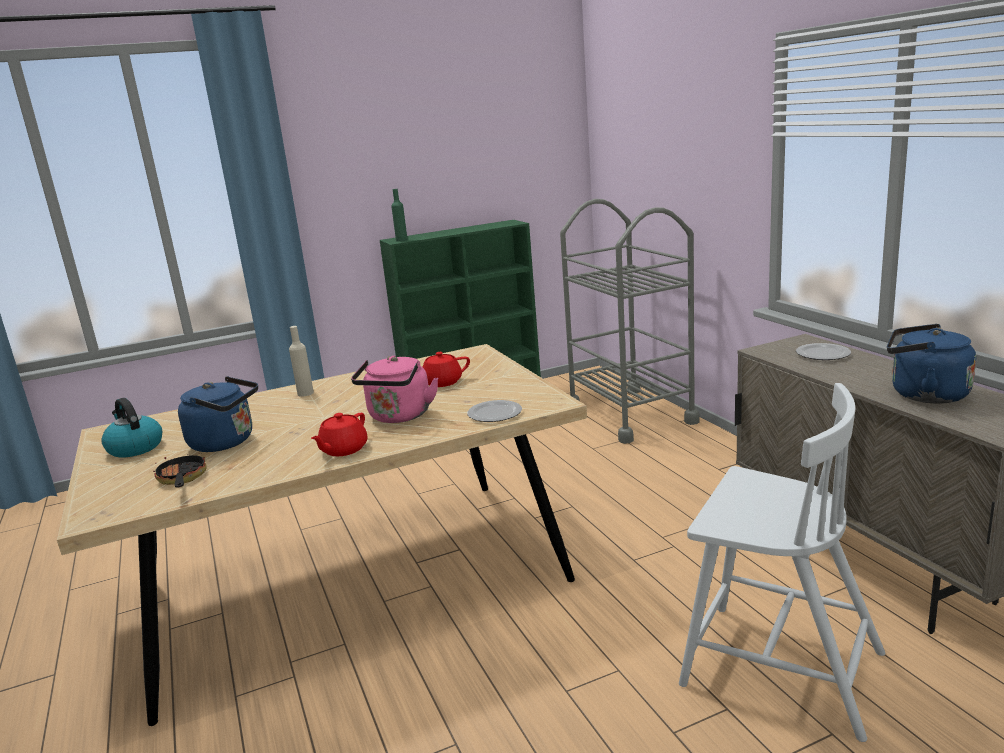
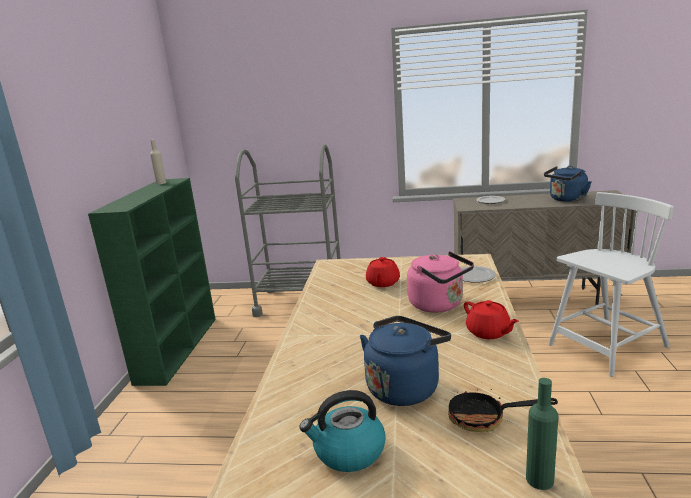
camera: 60 degrees left, 0 degrees up
beige bottle [289,326,314,397] -> beige bottle moved to [150,140,166,184]
green bottle [391,189,408,242] -> green bottle moved to [526,378,559,490]

